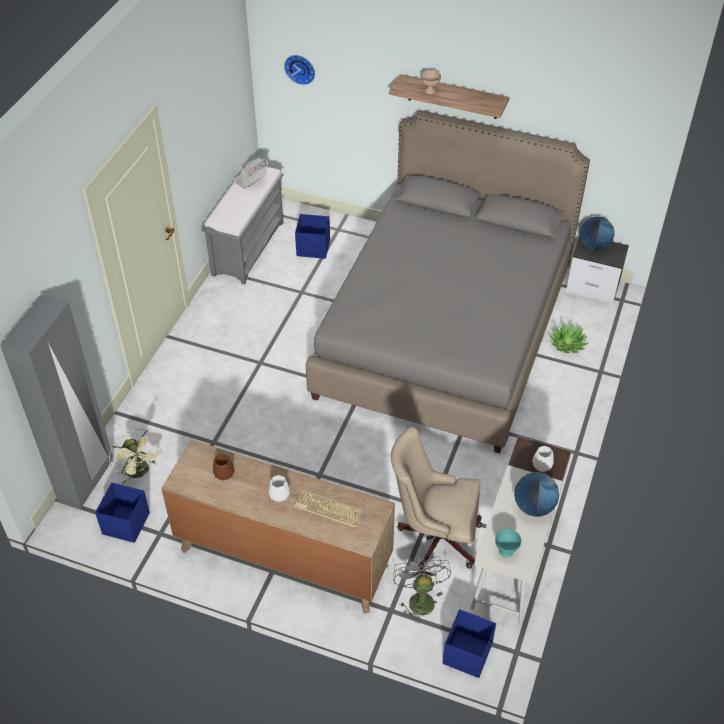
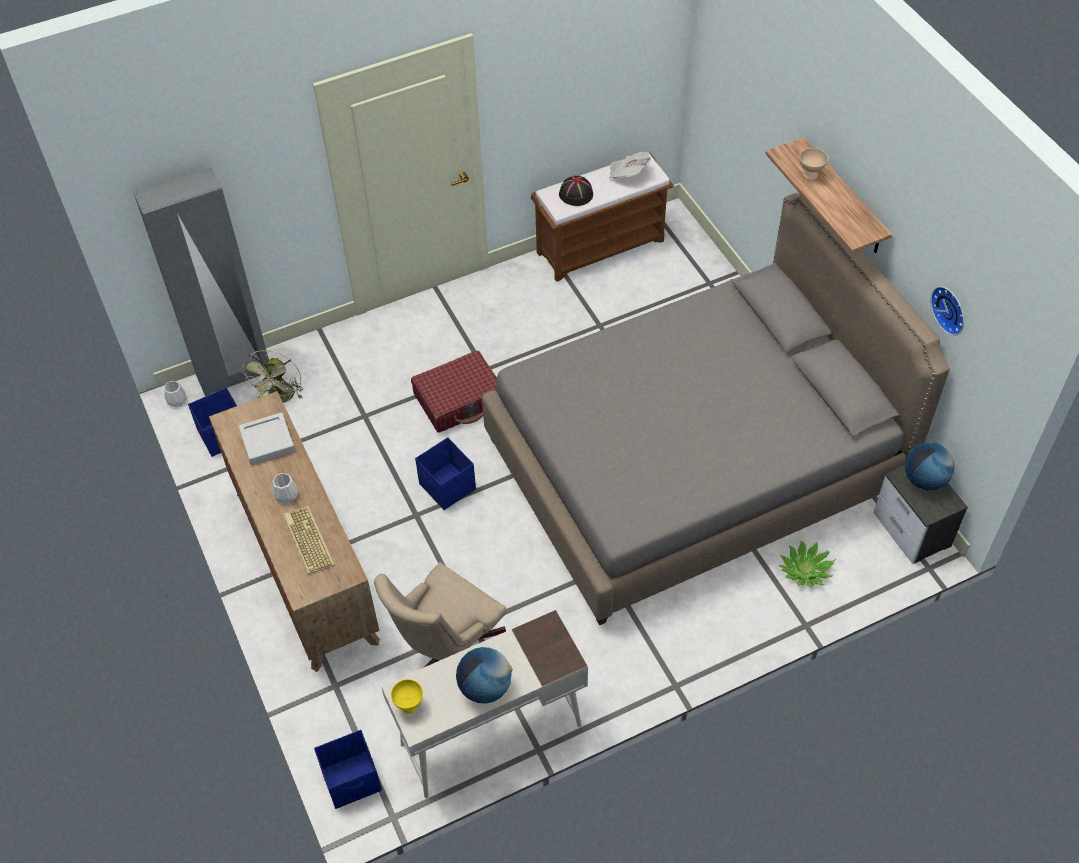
camera: 45 degrees right, 5 degrees up
grey bench [201,162,284,285] -> brown bench [531,152,674,282]
brown vase [213,454,234,481] -> grey tray [239,412,295,465]
wall clock [284,55,315,85] -> wall clock moved to [930,286,964,336]
blue storage box [295,214,330,259] -> blue storage box moved to [415,437,476,510]
beige office chair [391,427,482,570] -> beige office chair turned 105 degrees counterclockwise [374,562,507,667]
grey fan [393,556,451,623] -> none
turquoise bowl [495,529,521,558] -> yellow bowl [391,679,423,714]
white vase [532,446,554,472] -> white vase moved to [164,381,186,407]
none -> red suitcase [411,350,498,433]
none -> black hat [559,176,593,206]

